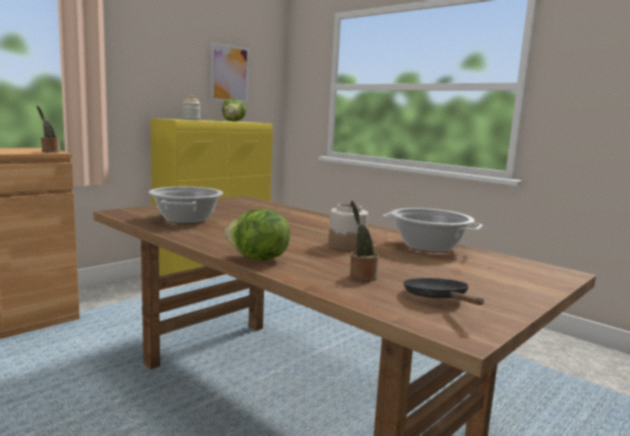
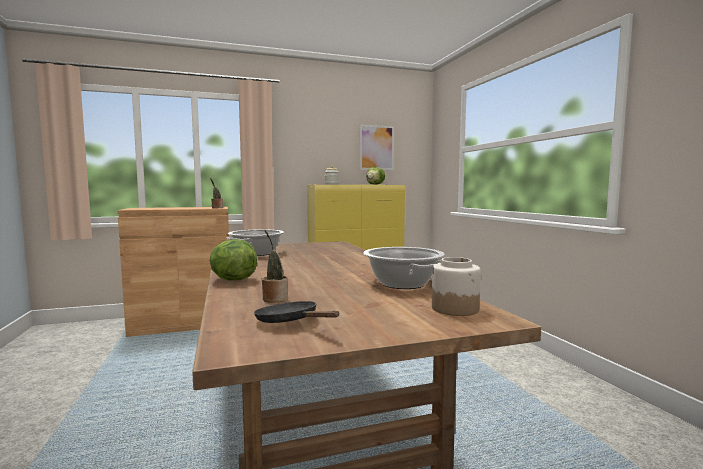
camera: 30 degrees right, 5 degrees down
jar [328,203,368,251] -> jar moved to [432,257,481,316]
black frying pan [403,278,484,305] -> black frying pan turned 60 degrees counterclockwise [254,301,339,323]

